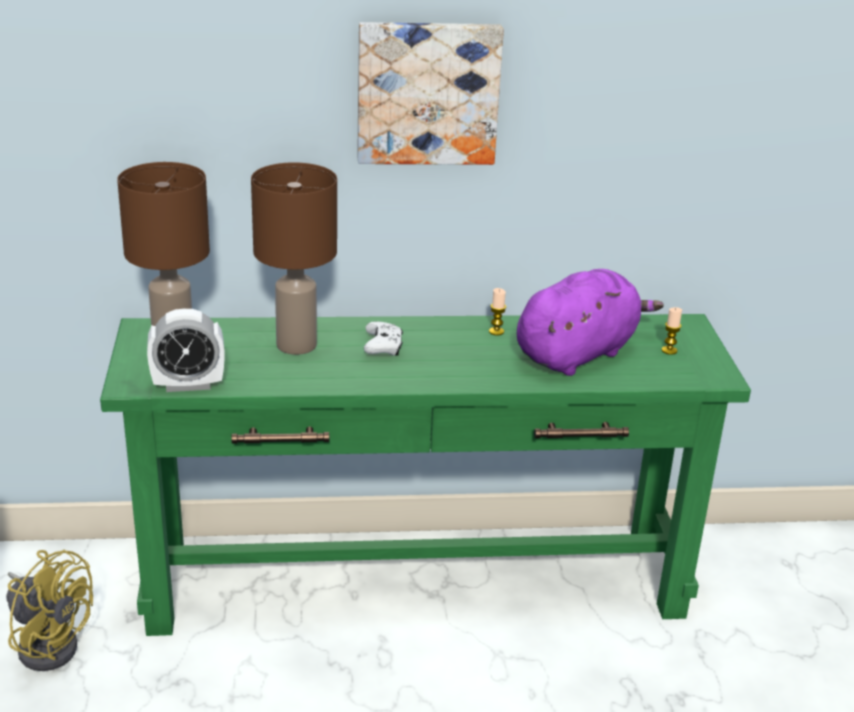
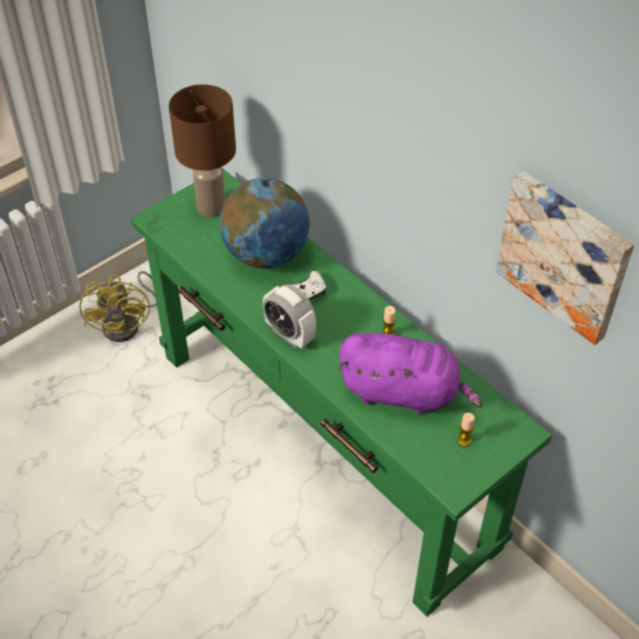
camera: 55 degrees right, 20 degrees up
alarm clock [147,309,224,392] -> alarm clock moved to [263,284,316,349]
brown table lamp [251,162,337,355] -> globe [220,178,310,269]
picture [357,22,504,165] -> picture moved to [496,171,634,345]

